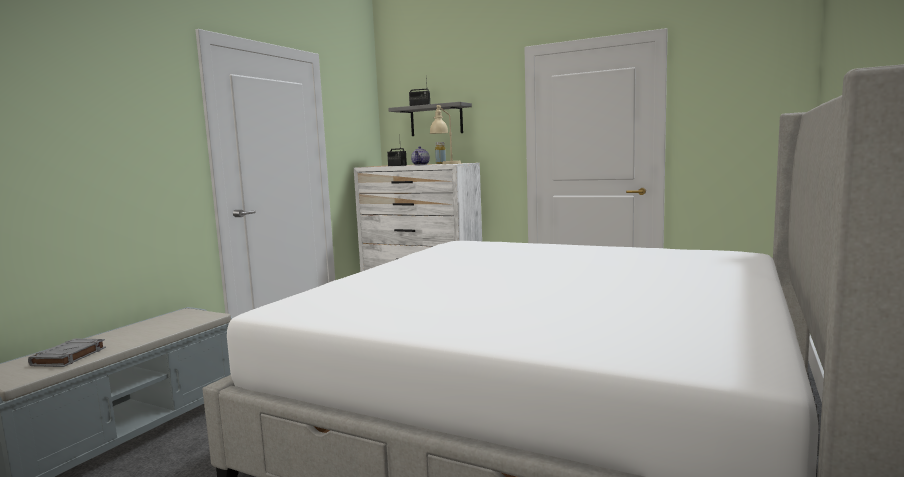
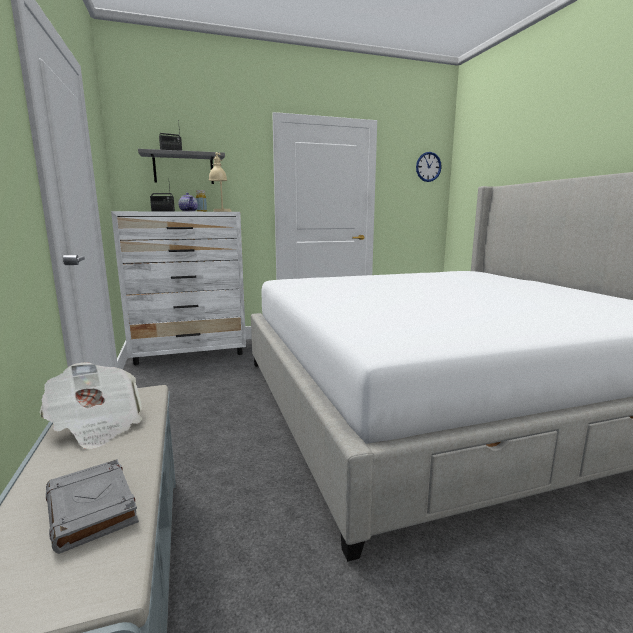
camera: 45 degrees left, 5 degrees up
none -> newspaper [39,362,142,449]
none -> wall clock [416,152,442,182]

